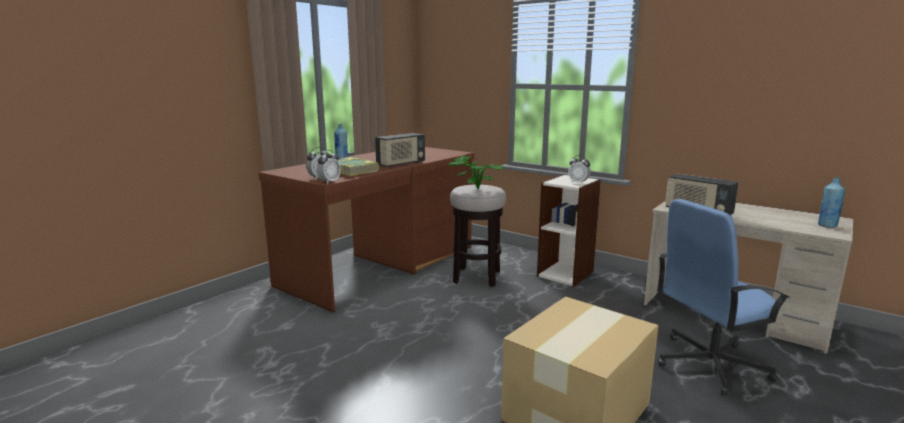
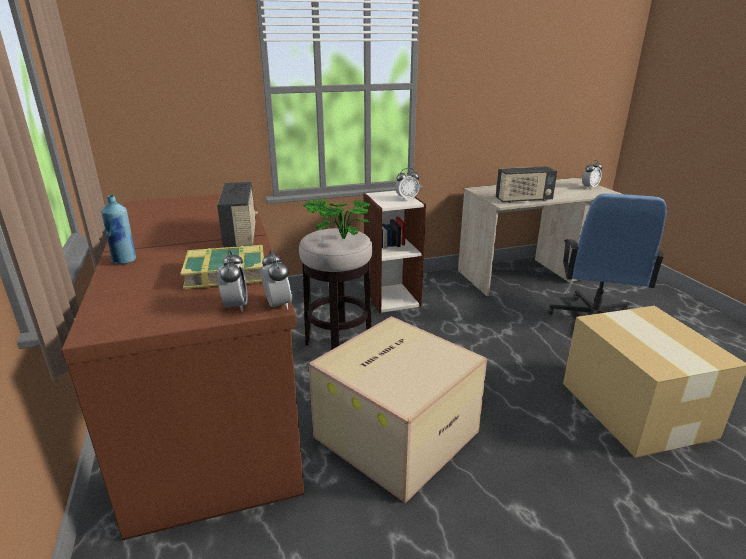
camera: 55 degrees left, 10 degrees up
blue bottle [818,177,845,228] -> alarm clock [582,160,602,189]
none -> cardboard box [308,316,487,503]

